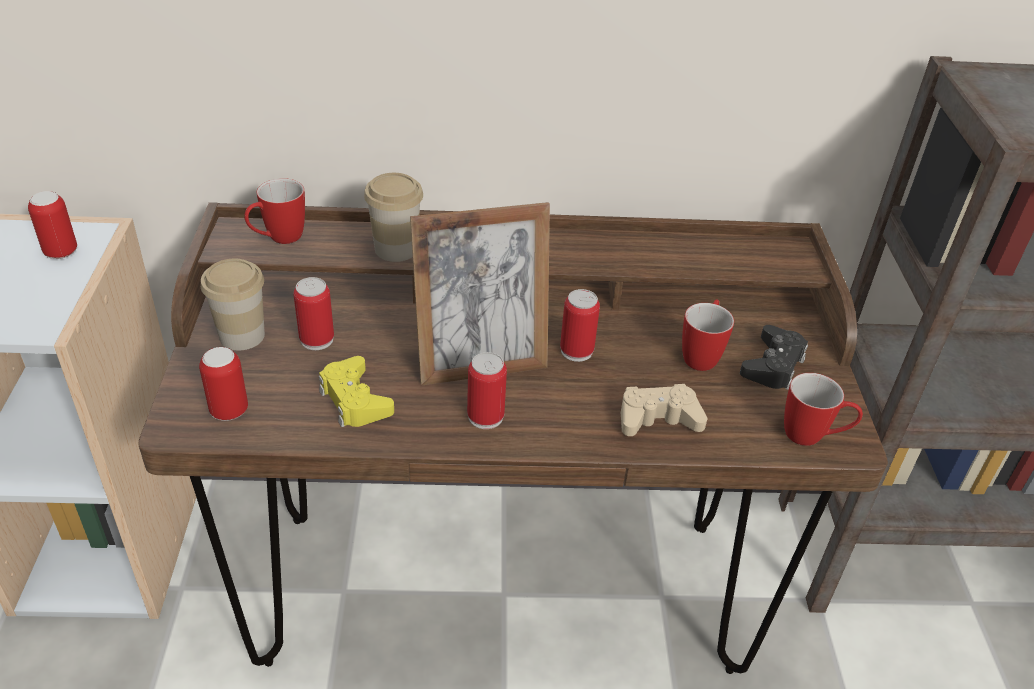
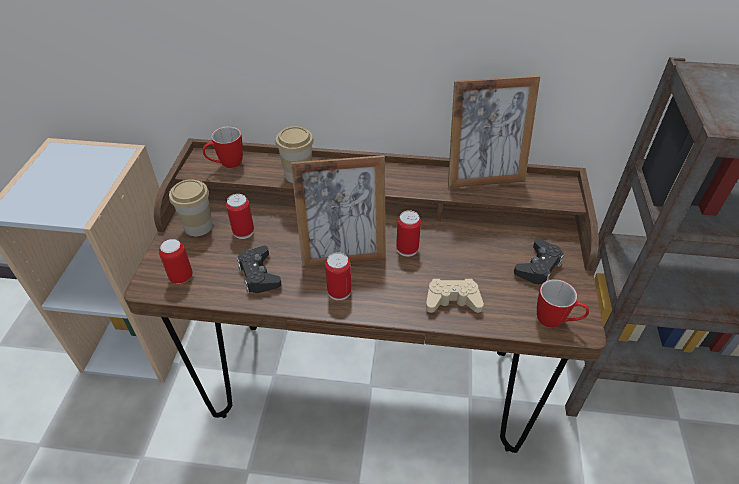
camera: 10 degrees right, 5 degrees up
can [28,191,77,259] -> none
yellow game controller [319,356,394,427] -> black game controller [237,246,282,293]
mug [682,300,734,371] -> none
none -> picture frame [448,76,540,188]

